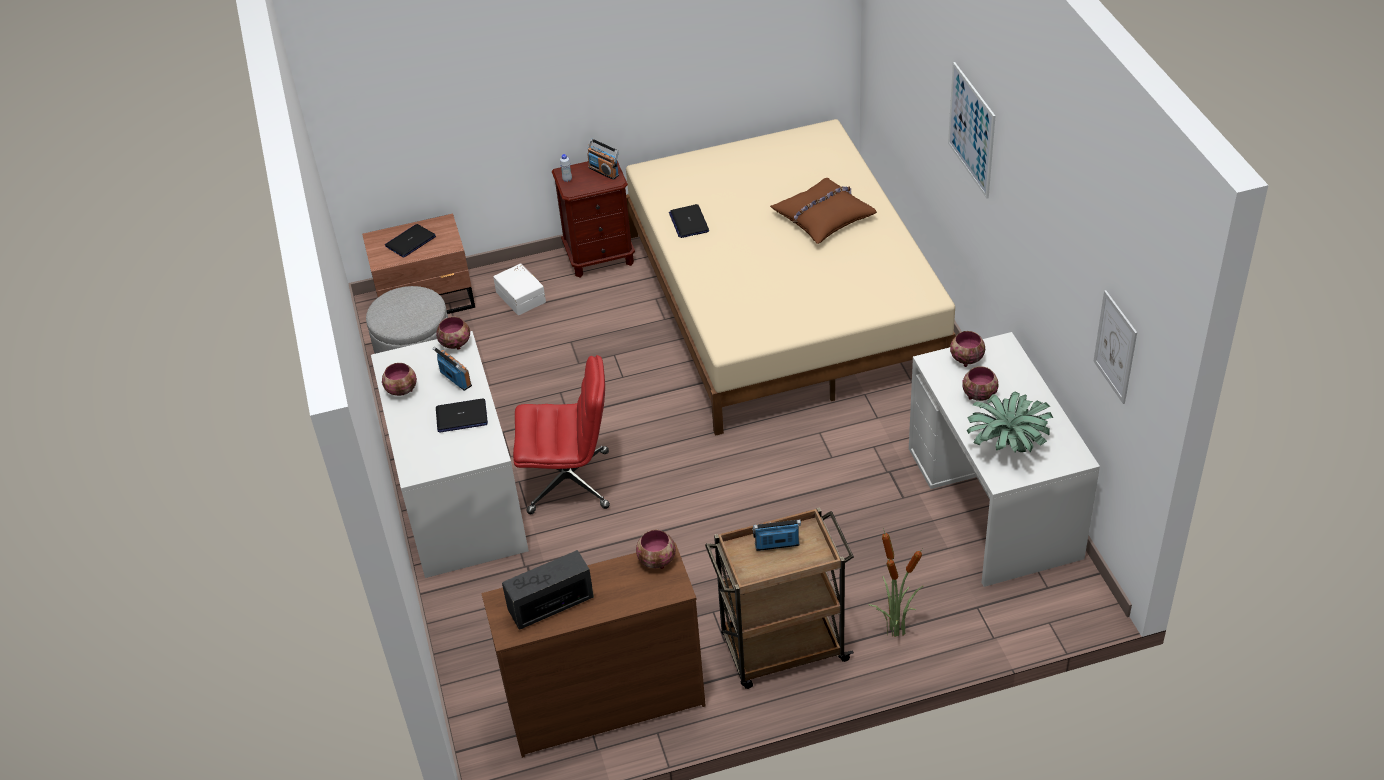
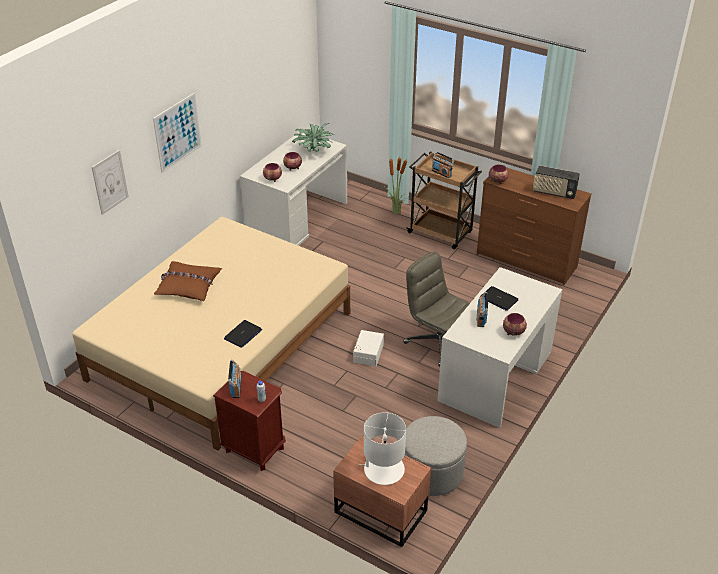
camera: 135 degrees left, 5 degrees down
laptop [385,224,436,258] -> white table lamp [359,412,406,485]
bowl [436,317,470,350] -> none
white storage box [493,263,546,315] -> white storage box moved to [353,330,384,366]
red office chair [513,355,610,514] -> grey office chair [403,251,470,367]
picture [1093,290,1137,404] -> picture moved to [92,150,129,215]

